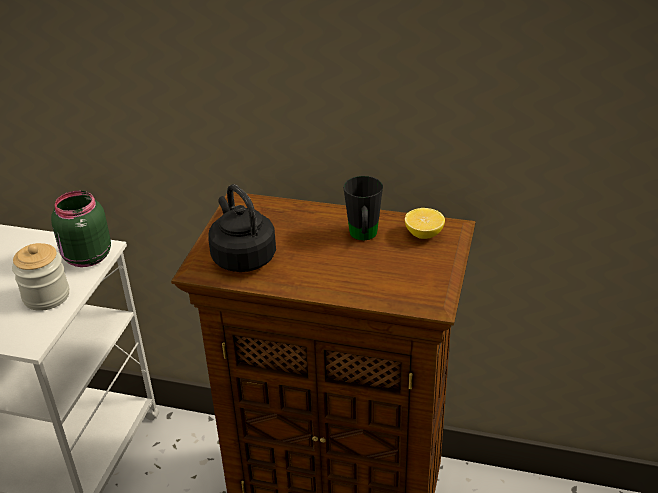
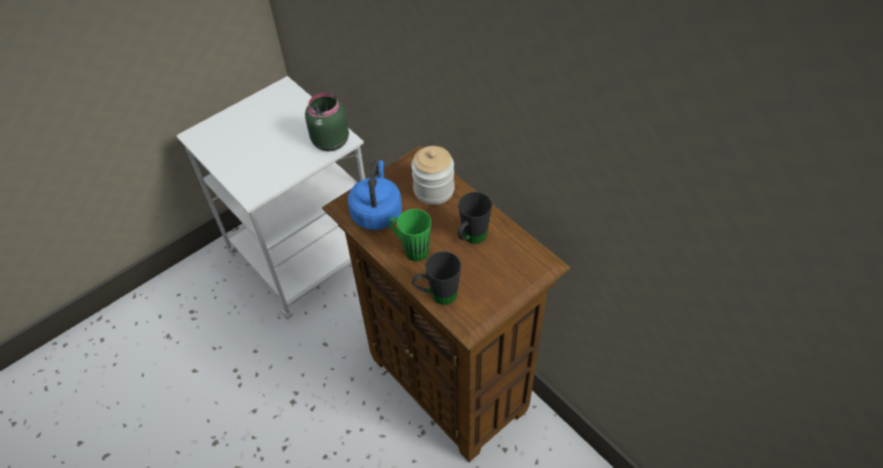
camera: 35 degrees right, 15 degrees up
jar [12,243,69,311] -> jar moved to [411,146,455,205]
black kettle [208,184,276,272] -> blue kettle [348,160,402,230]
lemon [405,208,445,239] -> none
none -> green mug [389,209,431,261]
none -> black mug [412,251,461,305]

